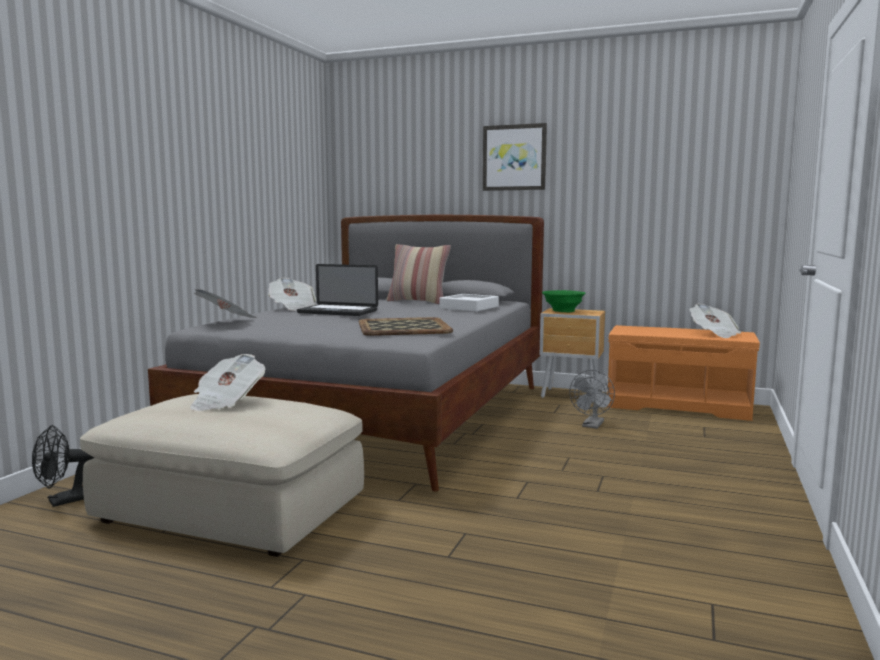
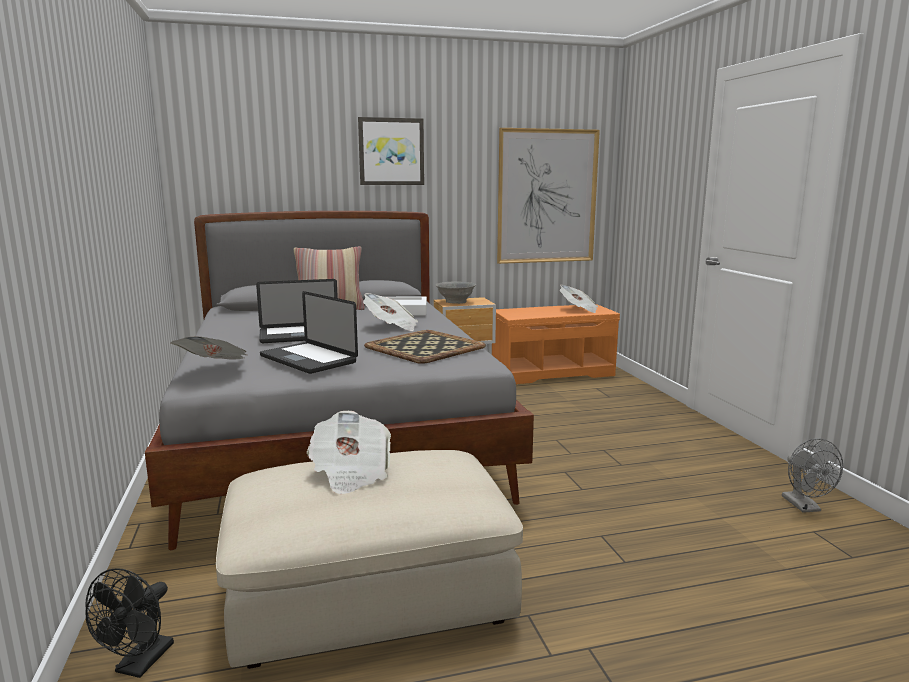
camera: 35 degrees left, 5 degrees up
newspaper [268,278,316,311] -> newspaper moved to [363,293,418,331]
green bowl [542,290,586,312] -> grey bowl [436,282,476,304]
grey fan [569,370,615,429] -> grey fan moved to [782,438,843,513]
none -> laptop [260,291,358,374]
none -> picture [497,128,600,264]

